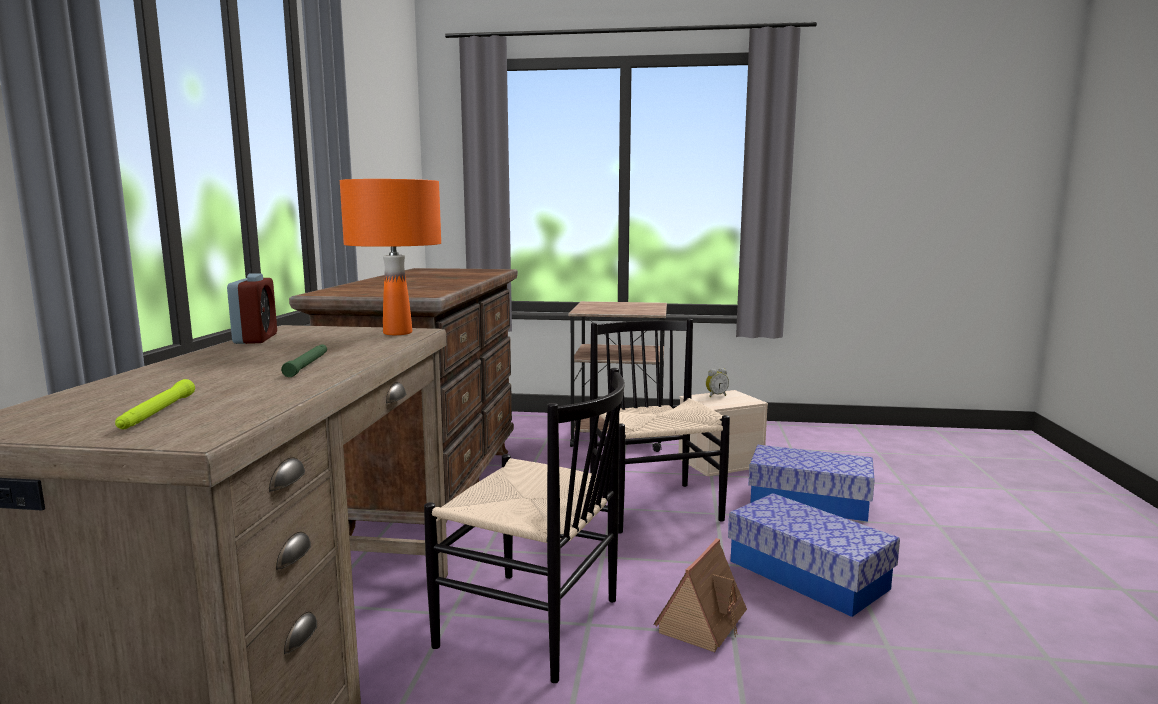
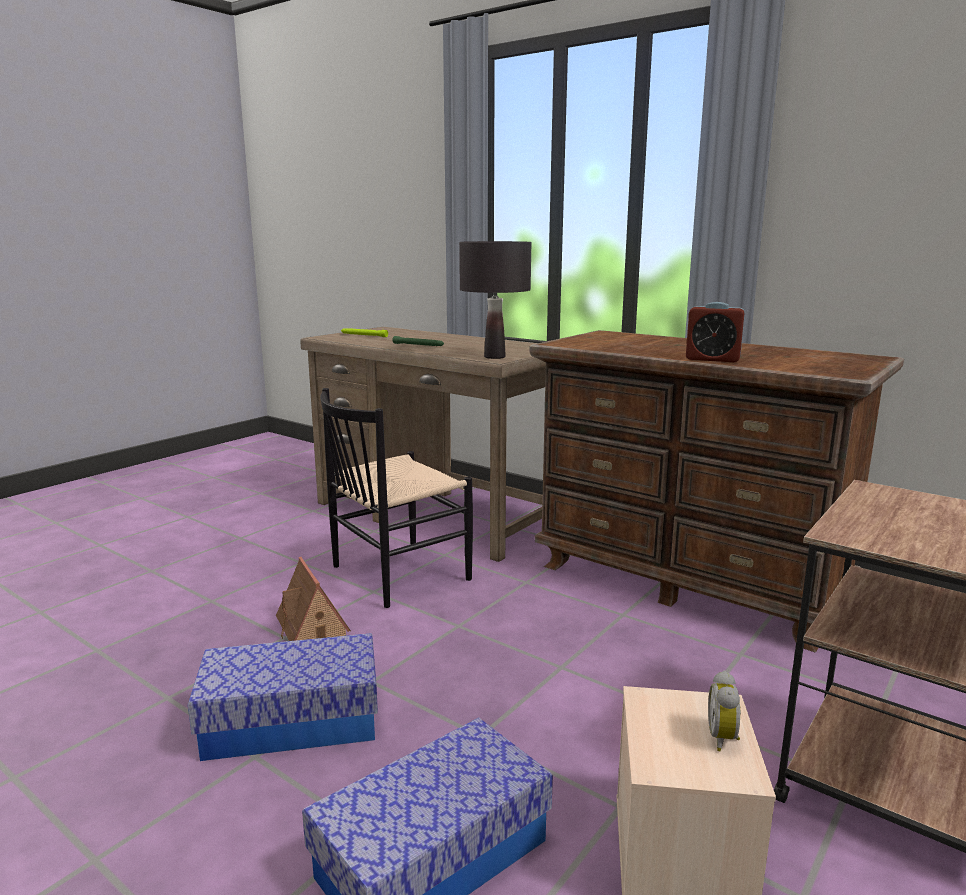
camera: 120 degrees right, 5 degrees up
alarm clock [227,273,277,344] -> alarm clock moved to [686,302,745,362]
orange table lamp [340,179,441,335] -> black table lamp [459,241,531,359]
black chair [590,319,730,534] -> none

